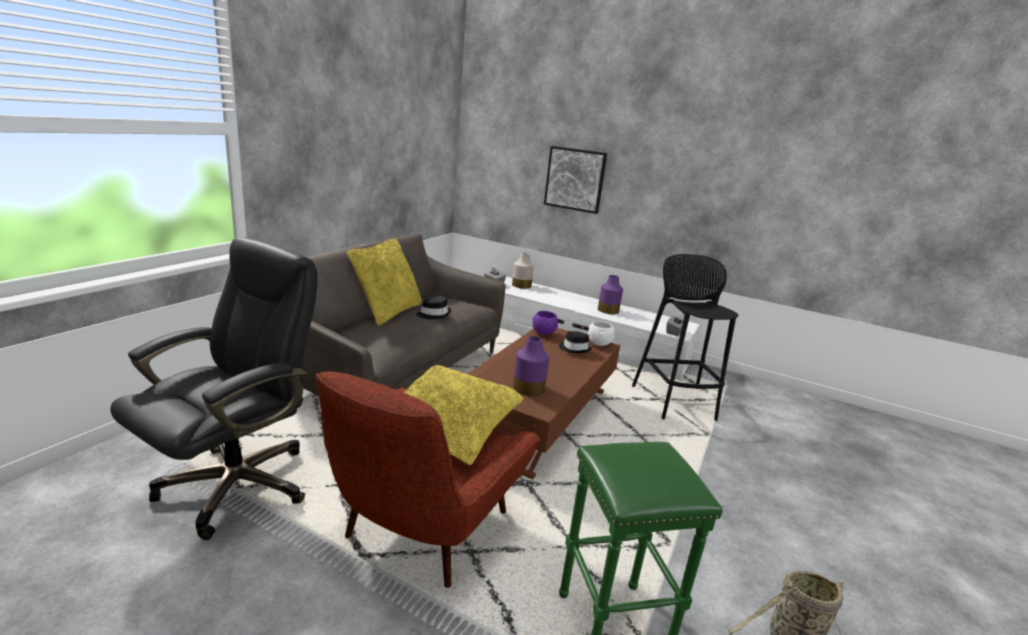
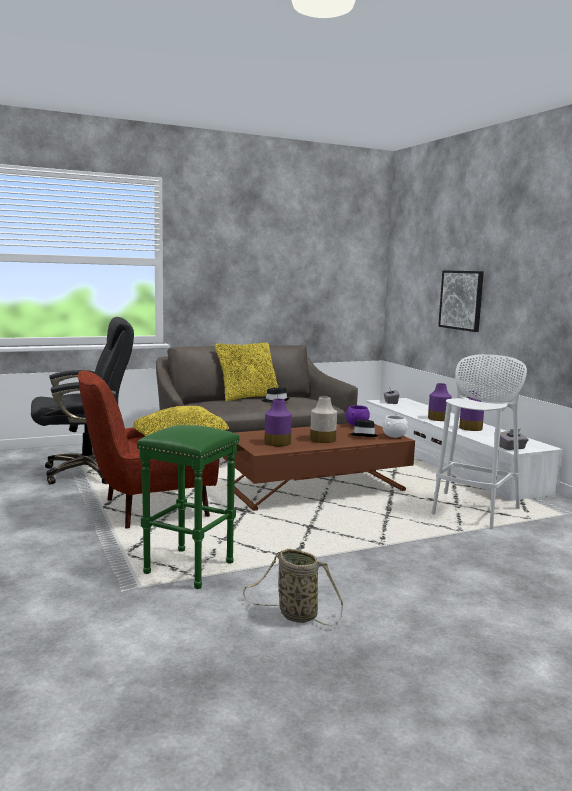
camera: 40 degrees right, 10 degrees down
beige vase [512,253,534,289] -> beige vase moved to [310,397,337,443]
black stool [632,254,738,421] -> white stool [432,354,527,528]
none -> purple vase [428,383,452,421]

